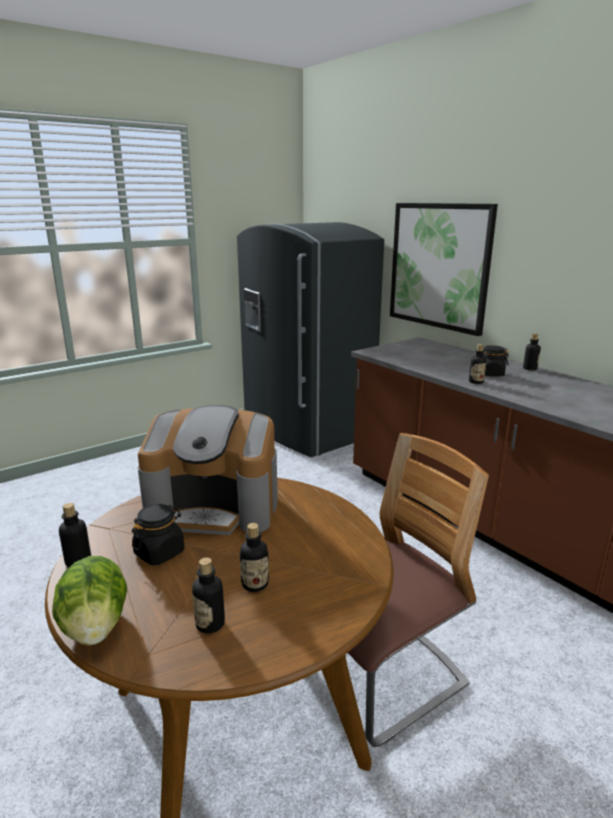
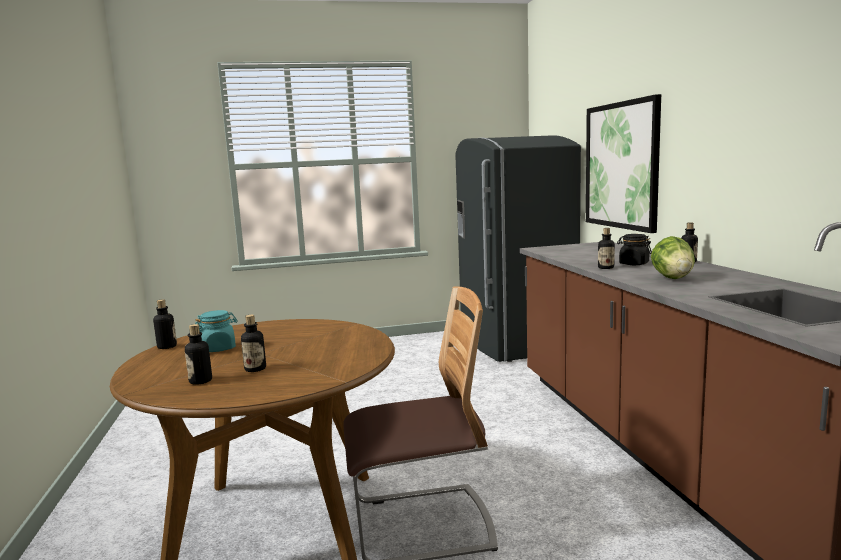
camera: 25 degrees right, 10 degrees down
lettuce [52,556,127,645] -> lettuce moved to [651,236,695,279]
black jar [132,504,184,565] -> turquoise jar [195,310,238,352]
coffee machine [138,405,278,535] -> none

